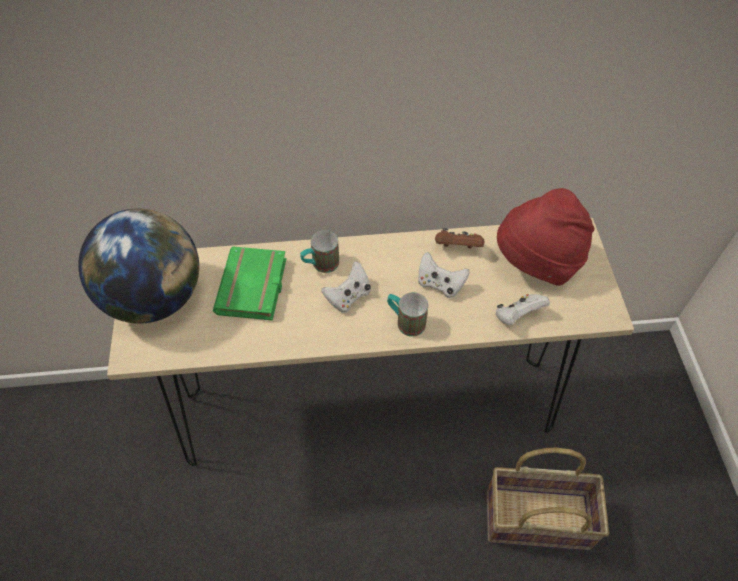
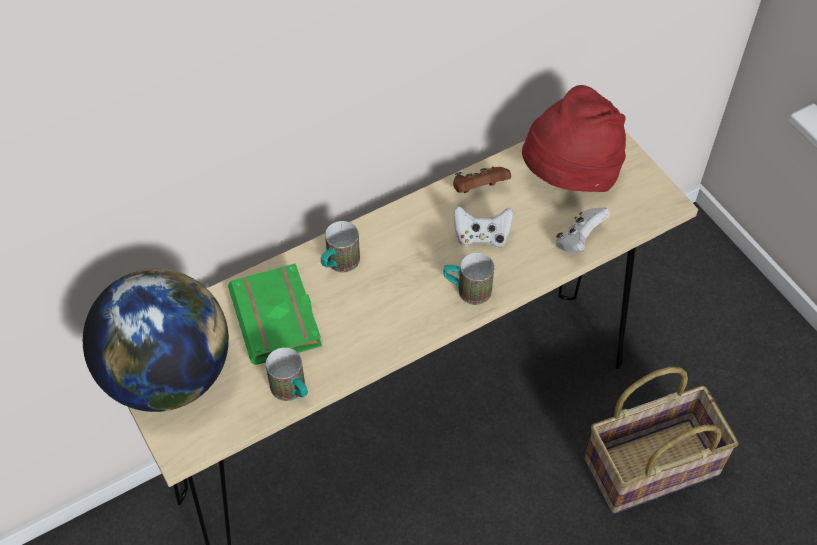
camera: 25 degrees left, 0 degrees up
white game controller [321,262,371,313] -> none
none -> mug [266,347,308,401]

